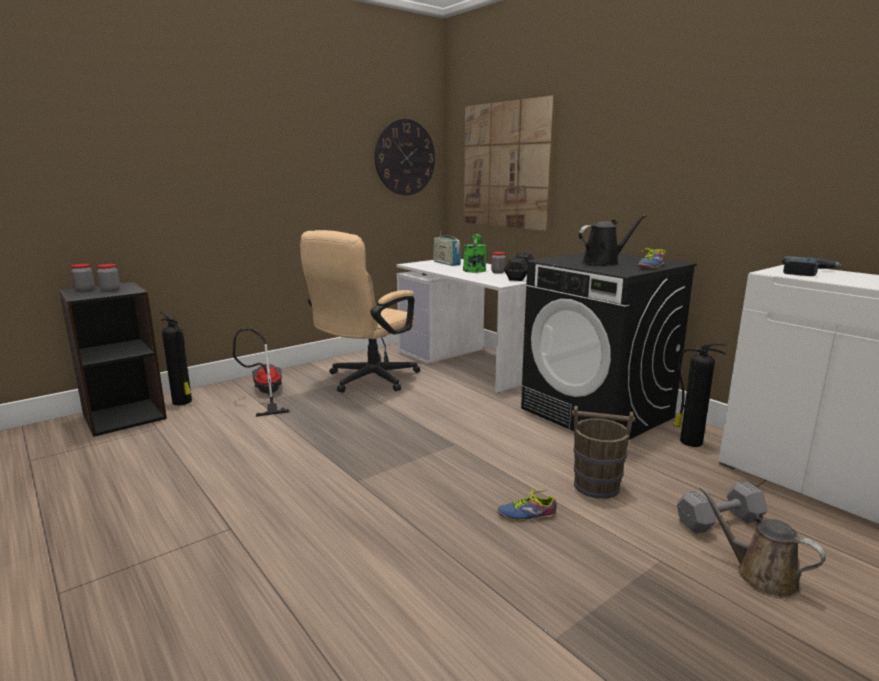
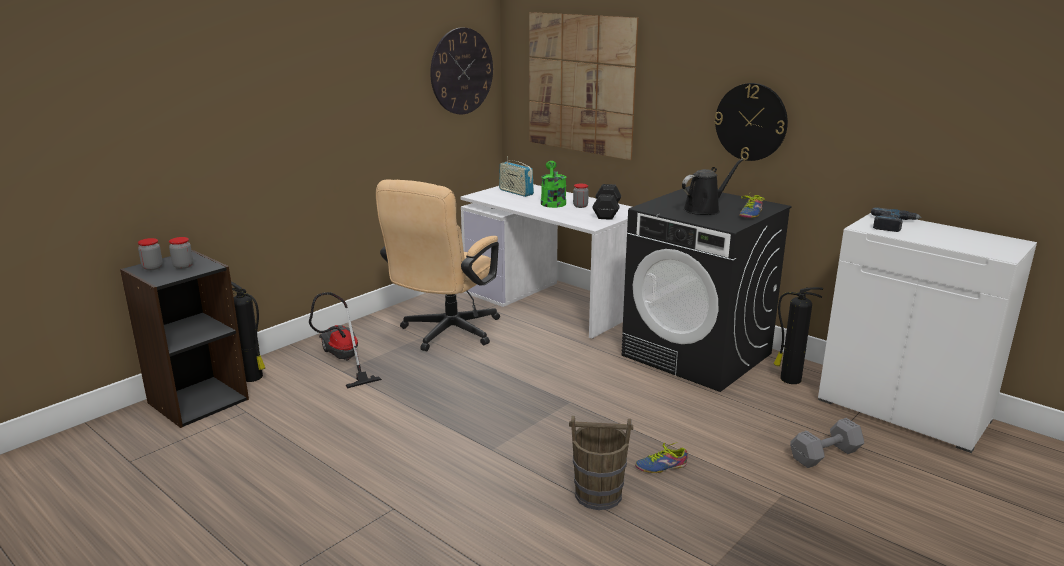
camera: 10 degrees left, 5 degrees up
brown bucket [572,406,635,499] -> brown bucket moved to [569,416,633,510]
brown watering can [699,486,826,598] -> none
none -> wall clock [715,83,788,161]

